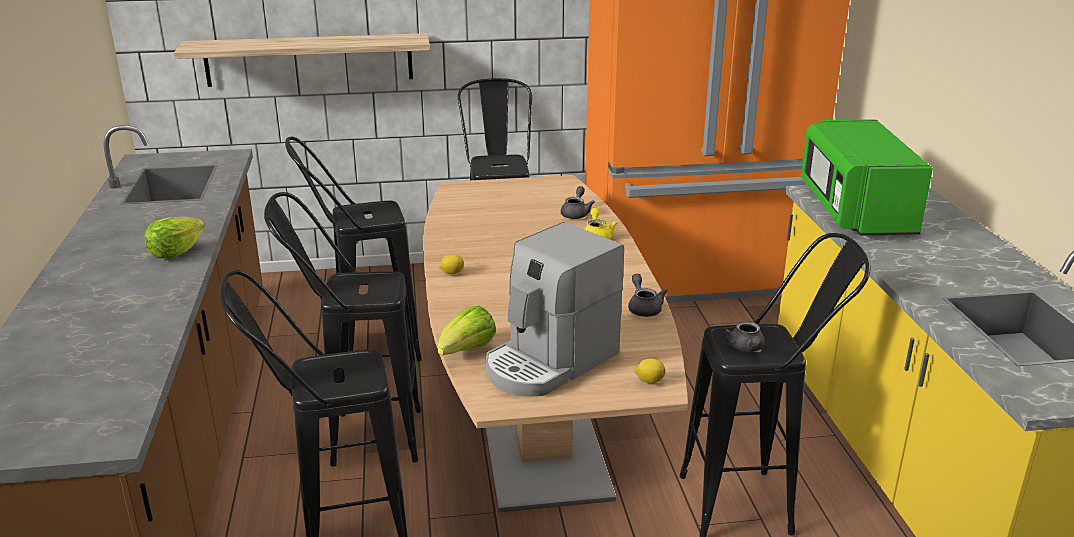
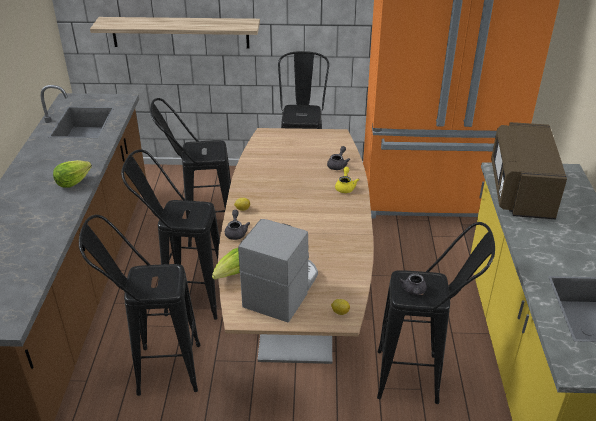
camera: 10 degrees right, 10 degrees up
coffee machine [485,222,624,397] -> coffee machine turned 150 degrees clockwise [238,219,318,322]
grey teapot [628,274,668,317] -> grey teapot moved to [225,210,250,240]
green microwave [801,119,933,235] -> brown microwave [491,122,567,219]

